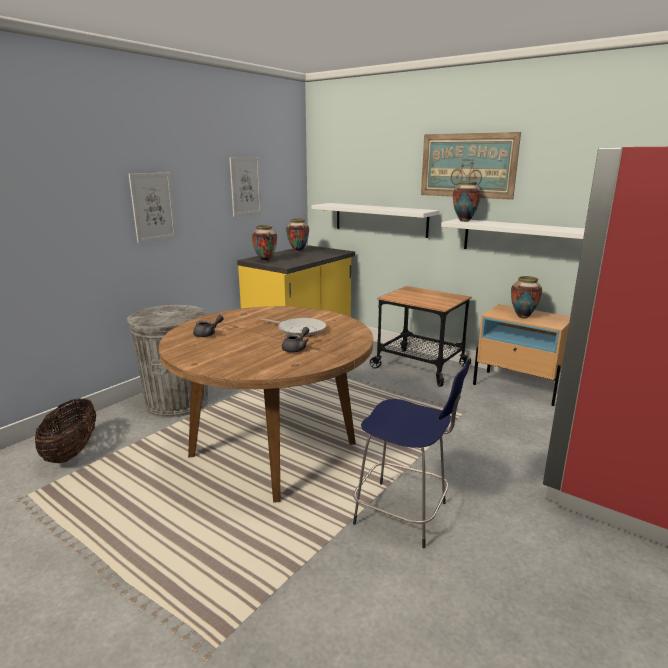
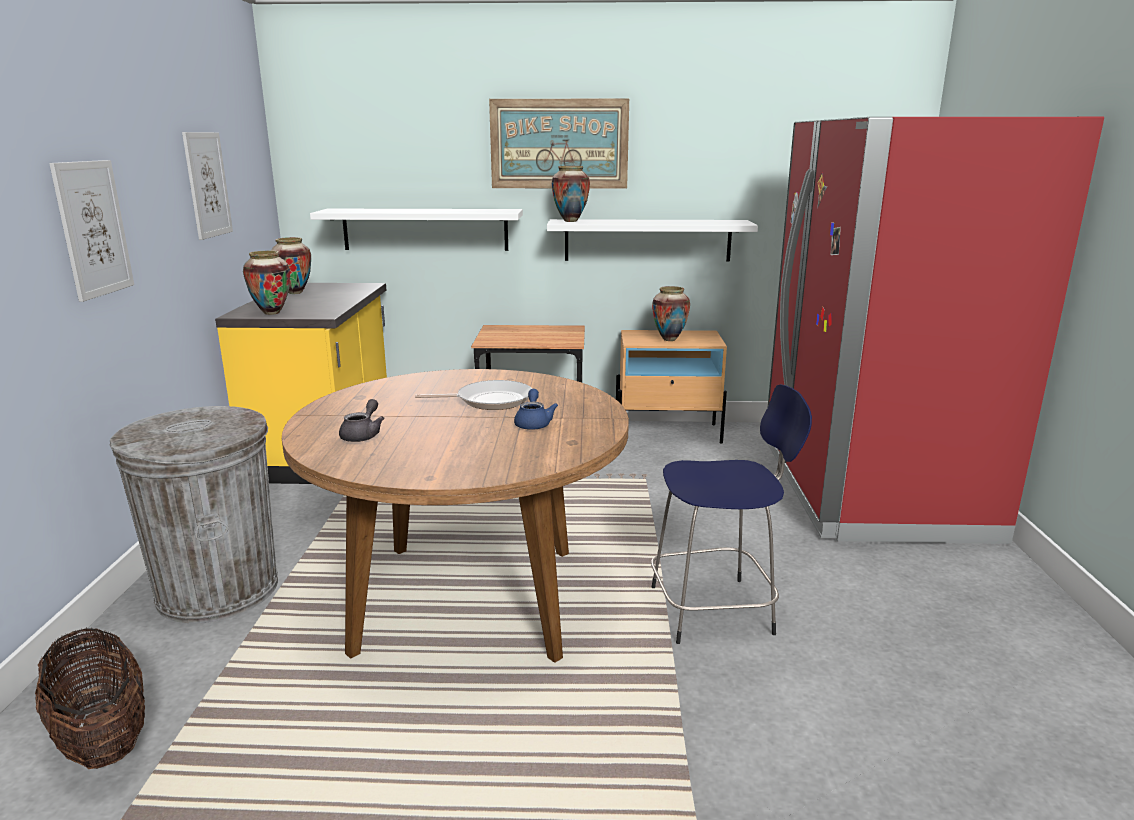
camera: 35 degrees left, 0 degrees up
grey teapot [282,327,309,353] -> blue teapot [514,389,558,430]

